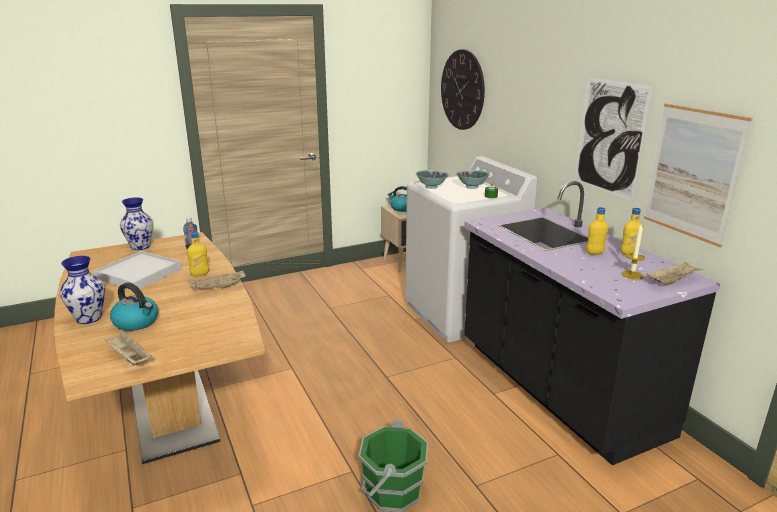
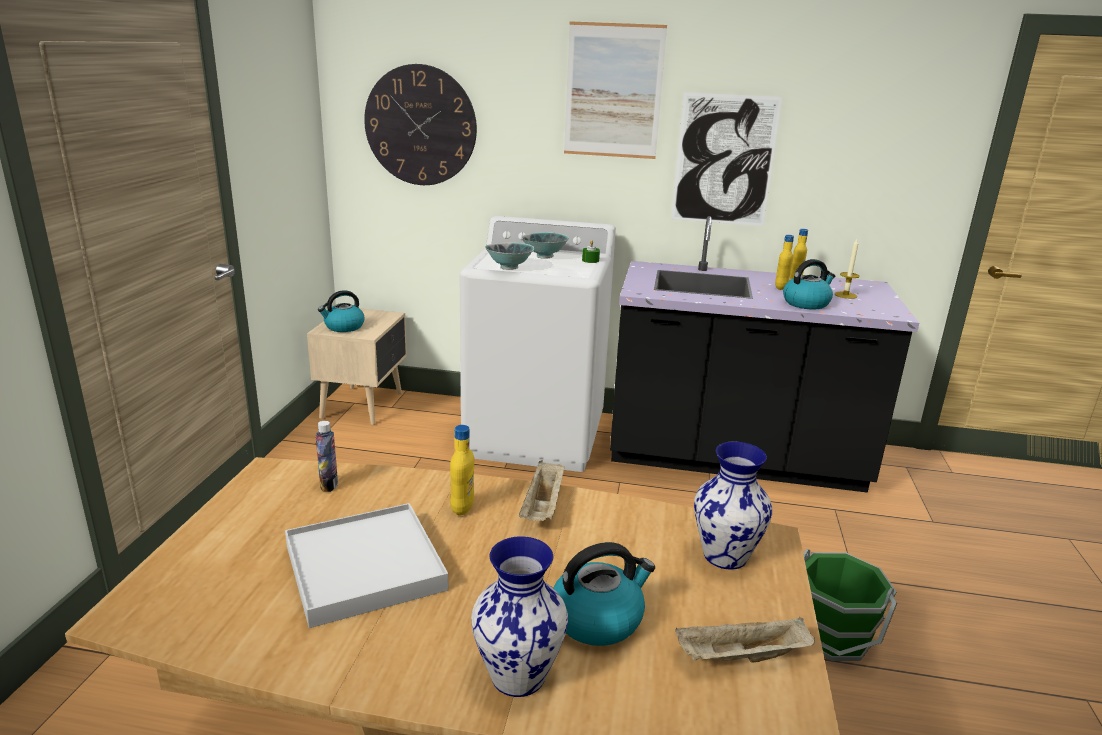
camera: 55 degrees left, 0 degrees up
vase [120,197,154,250] -> vase moved to [694,442,772,570]
picture [644,103,753,247] -> picture moved to [564,21,667,159]
beige tray [646,261,703,285] -> none
none -> kettle [783,259,835,310]

